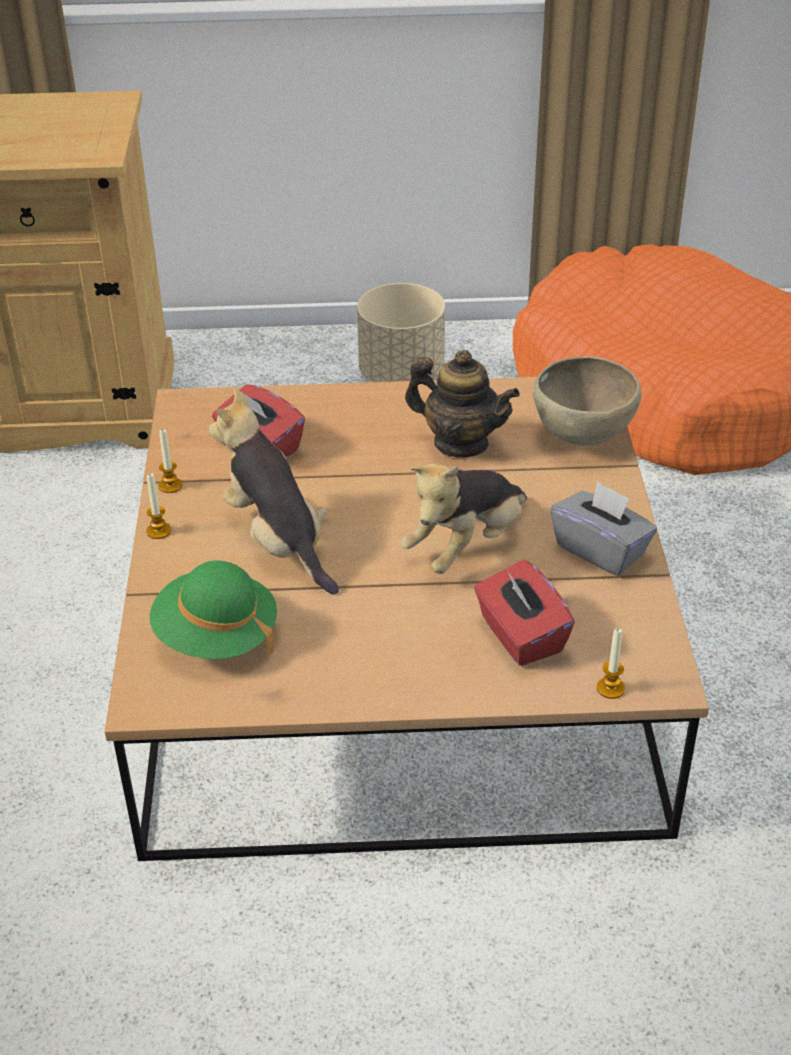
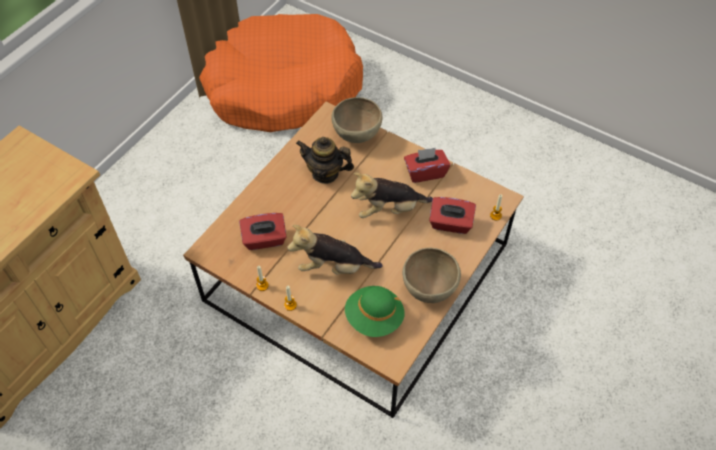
camera: 55 degrees left, 15 degrees up
beige planter [357,283,445,382] -> none
plush toy [401,464,527,574] -> plush toy turned 90 degrees clockwise [351,172,433,218]
teapot [405,350,520,458] -> teapot turned 135 degrees counterclockwise [296,137,354,184]
grey tissue box [550,481,657,576] -> red tissue box [404,148,450,183]
none -> brown bowl [402,248,461,303]

